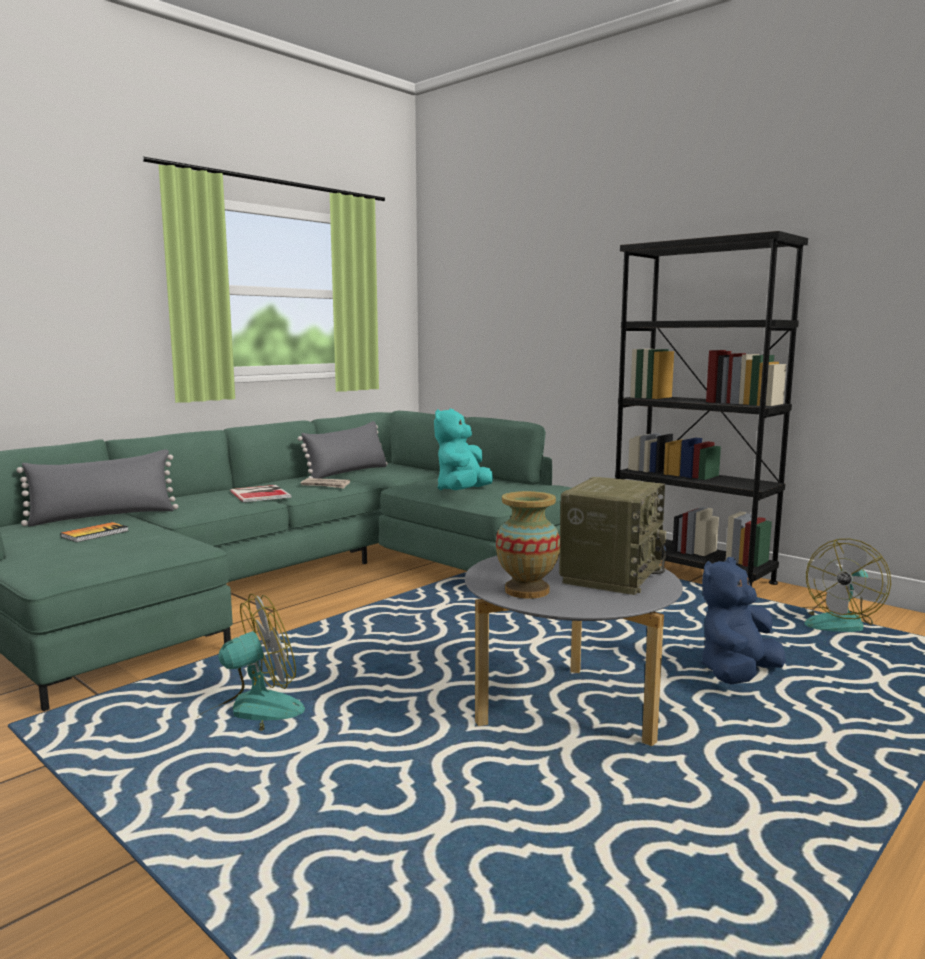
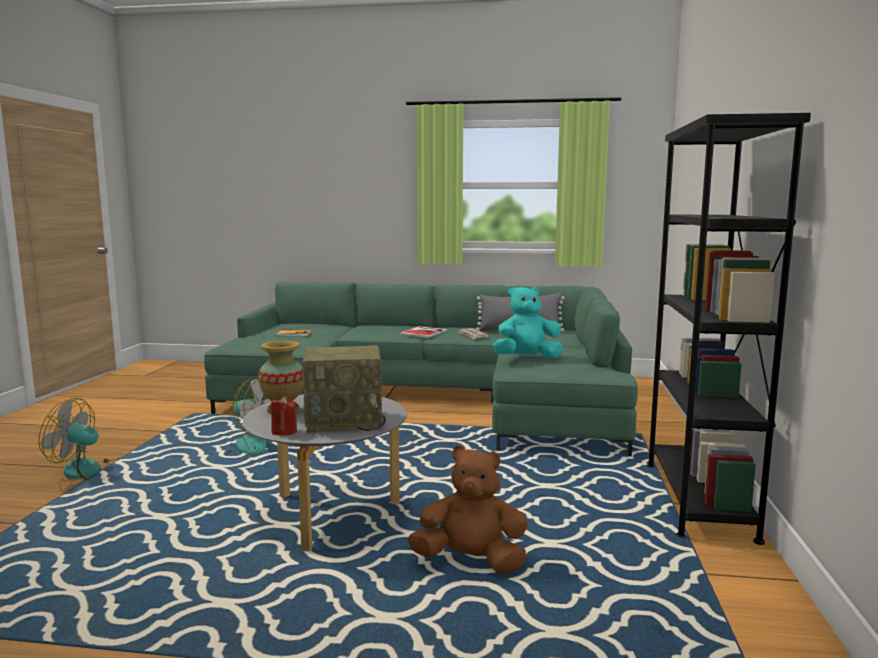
camera: 55 degrees right, 0 degrees up
grey pillow [17,449,178,526] -> none
blue plush toy [702,557,786,684] -> brown plush toy [408,445,528,574]
fan [802,539,891,632] -> fan moved to [39,398,120,480]
none -> red candle [270,396,297,436]

